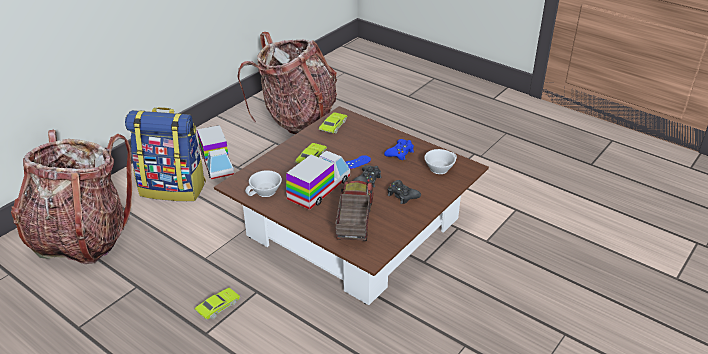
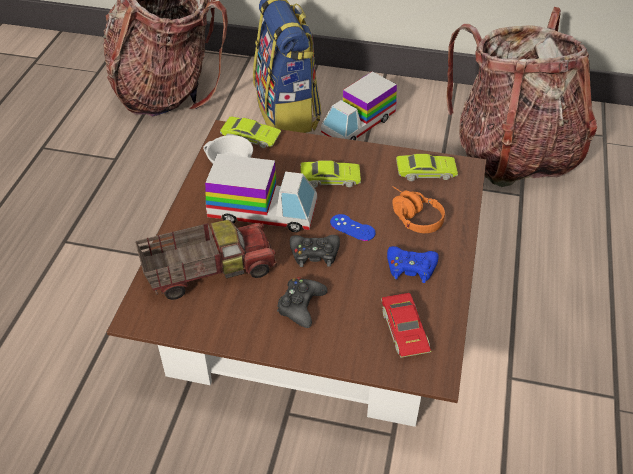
camera: 65 degrees right, 10 degrees up
green toy car [194,288,241,320] -> green toy car moved to [220,116,281,148]
white cup [424,149,457,174] -> red toy car [381,293,431,358]
none -> orange headphones [392,186,445,233]

